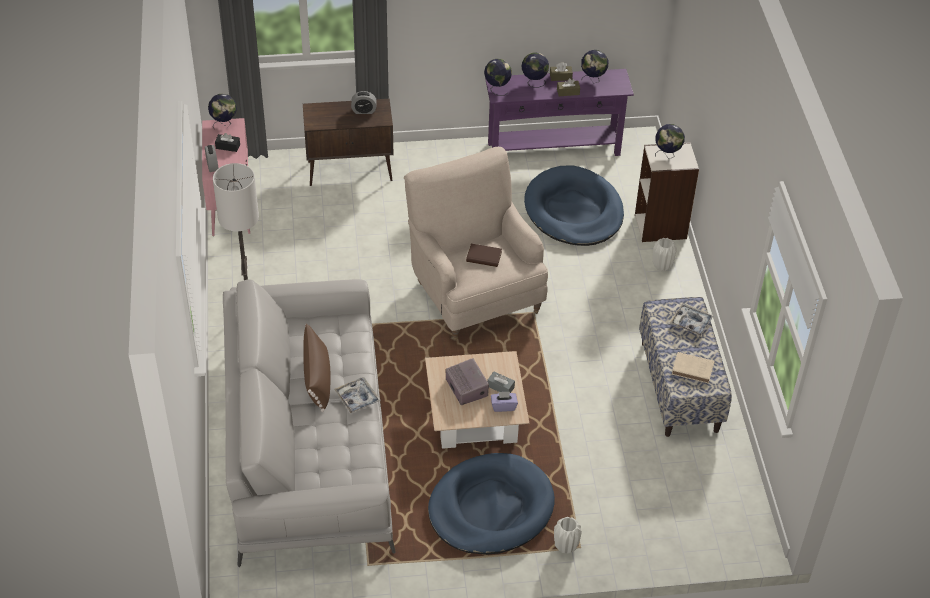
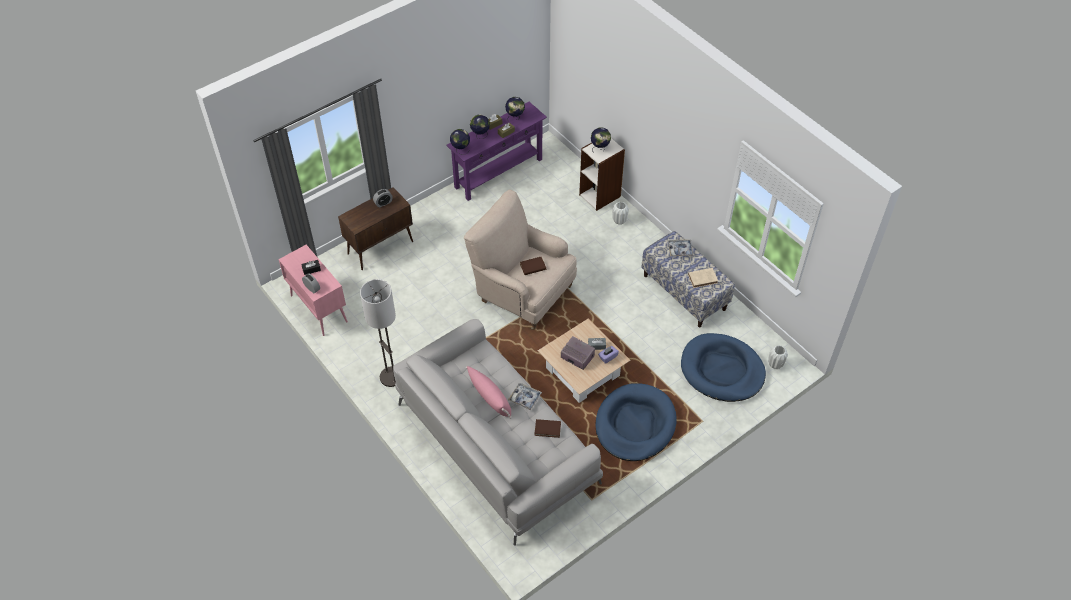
camera: 30 degrees left, 5 degrees up
globe [208,94,237,128] -> none
brown pillow [303,324,331,412] -> pink pillow [466,366,512,419]
blue dog bed [524,165,624,246] -> blue dog bed moved to [681,333,766,402]
white vase [554,517,582,554] -> white vase moved to [768,345,788,369]
none -> brown book [535,419,561,438]

